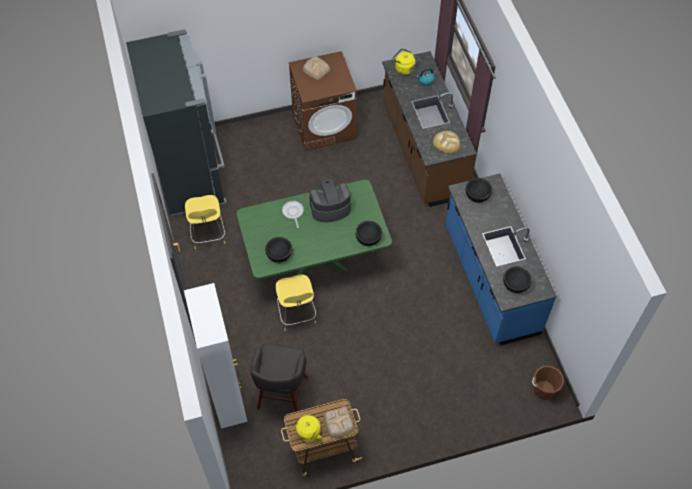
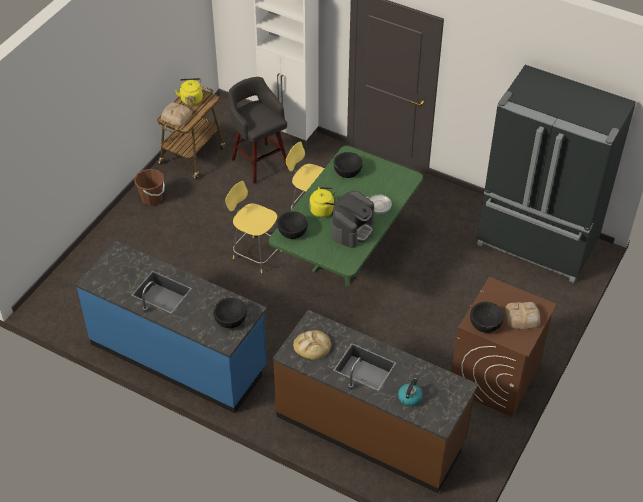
camera: 135 degrees right, 10 degrees down
yellow stool [185,195,225,249] -> yellow stool moved to [225,181,282,273]
yellow kettle [392,48,415,75] -> yellow kettle moved to [309,187,337,217]
black bowl [503,266,532,293] -> black bowl moved to [470,302,504,333]
brown bucket [532,366,564,400] -> brown bucket moved to [134,169,165,206]

